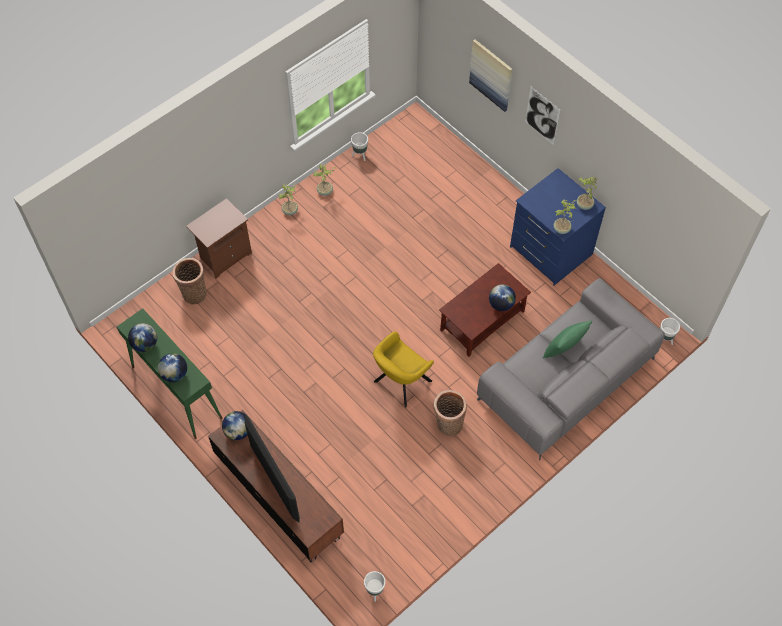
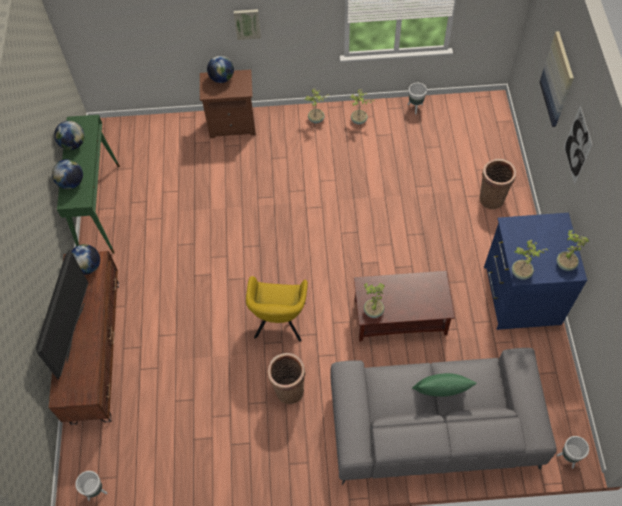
camera: 40 degrees right, 0 degrees up
basket [172,258,207,304] -> basket moved to [479,159,516,210]
yellow armchair [373,331,434,408] -> yellow armchair turned 75 degrees counterclockwise [246,276,308,342]
globe [489,285,516,311] -> globe moved to [207,56,234,83]
none -> picture [234,9,261,40]
none -> potted plant [364,283,385,318]

